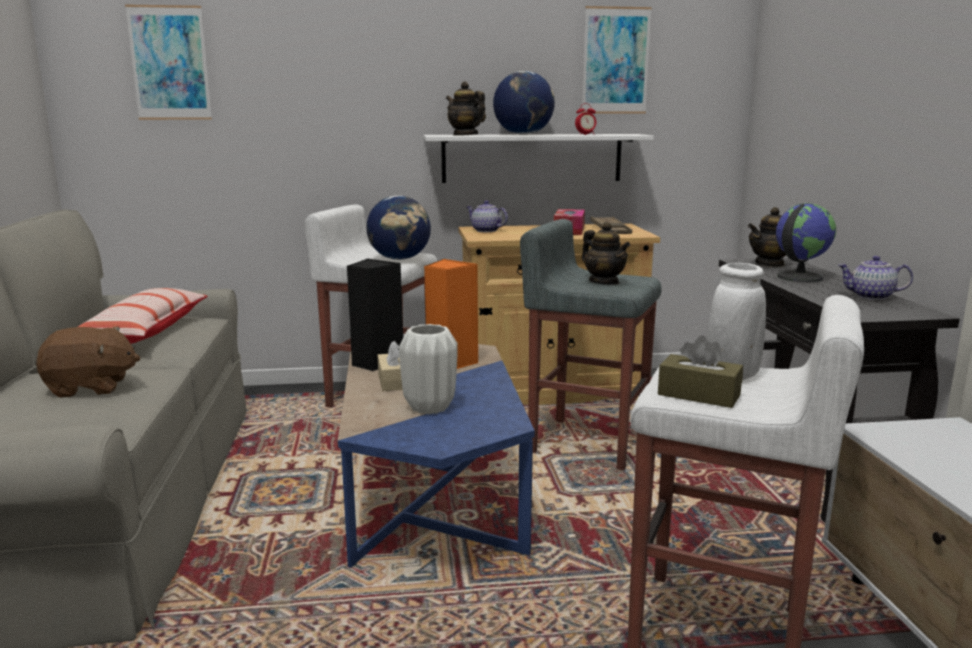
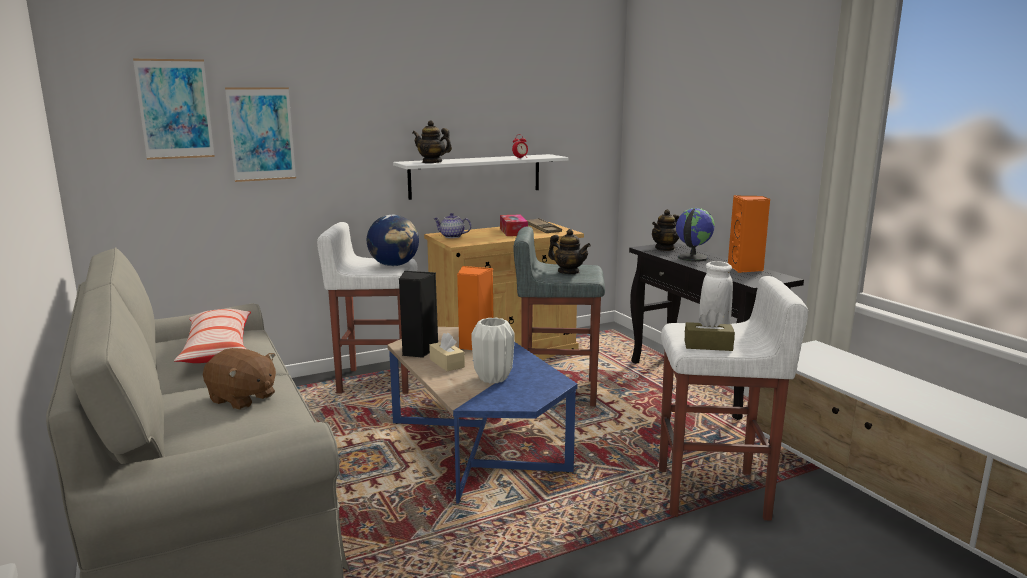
camera: 20 degrees left, 0 degrees up
brown plush toy [36,326,140,398] -> brown plush toy turned 60 degrees clockwise [203,348,276,410]
globe [493,71,555,135] -> none
picture [582,6,652,114] -> picture moved to [225,87,296,182]
teapot [838,256,913,300] -> orange speaker [728,195,770,273]

